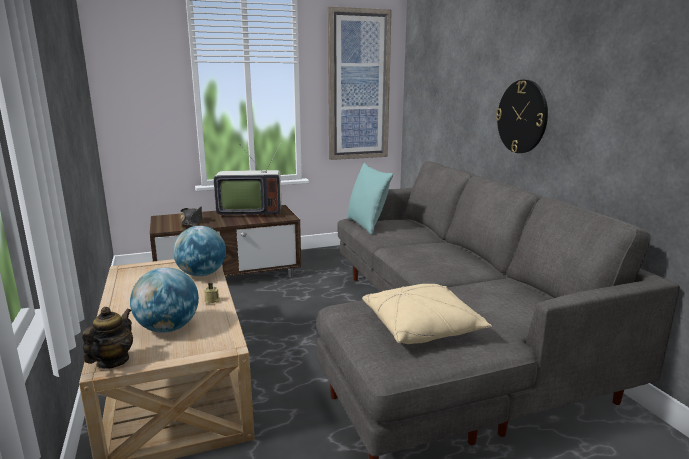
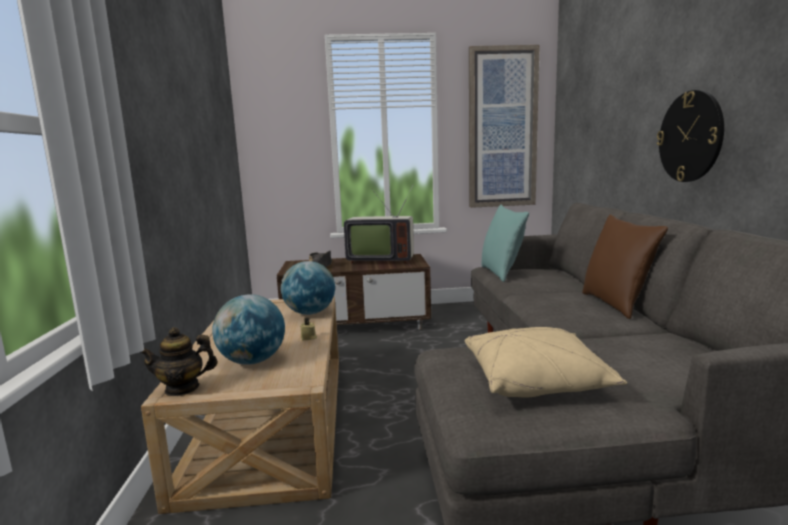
camera: 15 degrees right, 5 degrees down
teapot [82,307,133,369] -> teapot turned 135 degrees counterclockwise [141,327,218,396]
none -> brown pillow [582,214,668,319]

